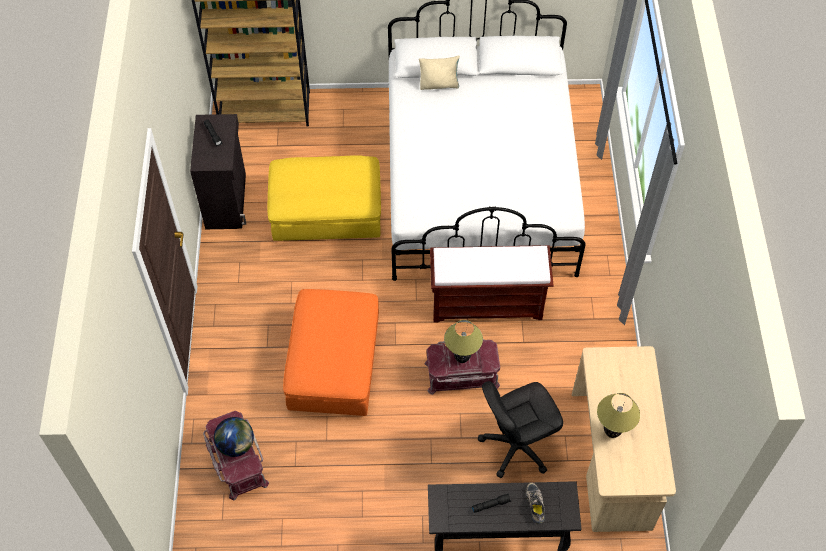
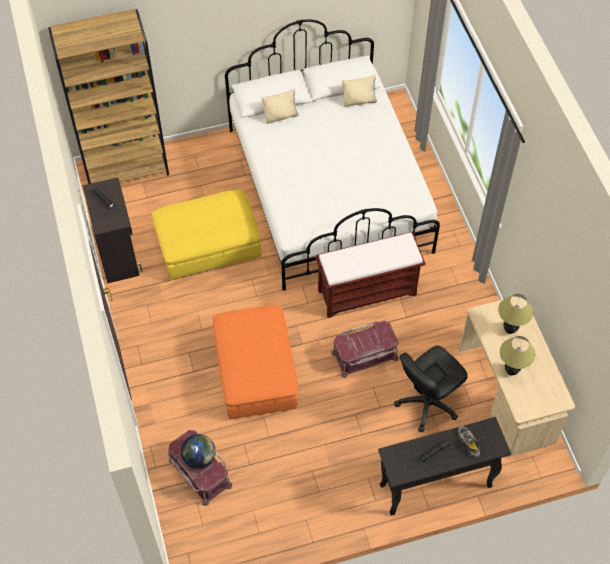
camera: 15 degrees left, 0 degrees up
table lamp [444,320,483,363] -> table lamp moved to [498,294,533,334]
none -> beige pillow [342,75,377,107]

